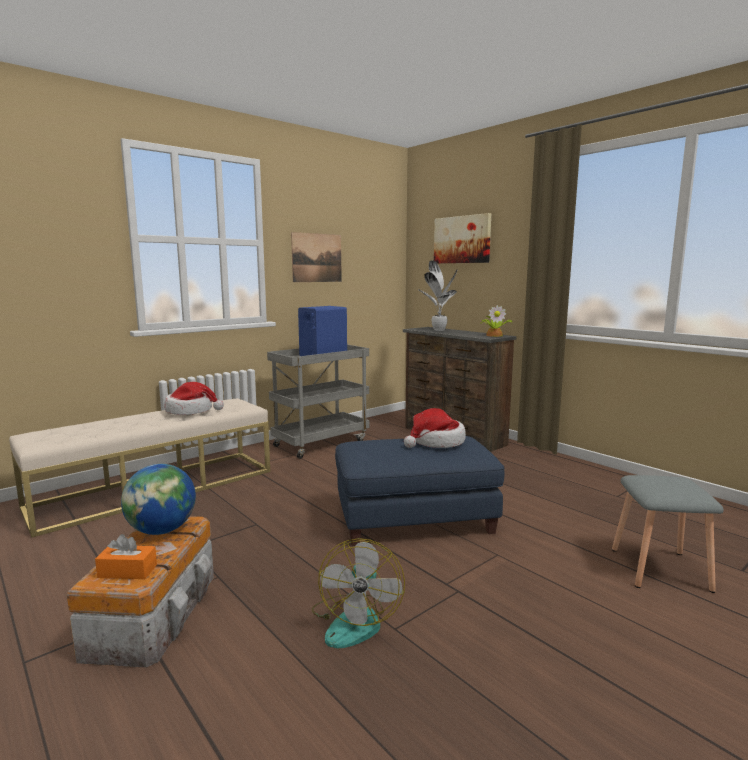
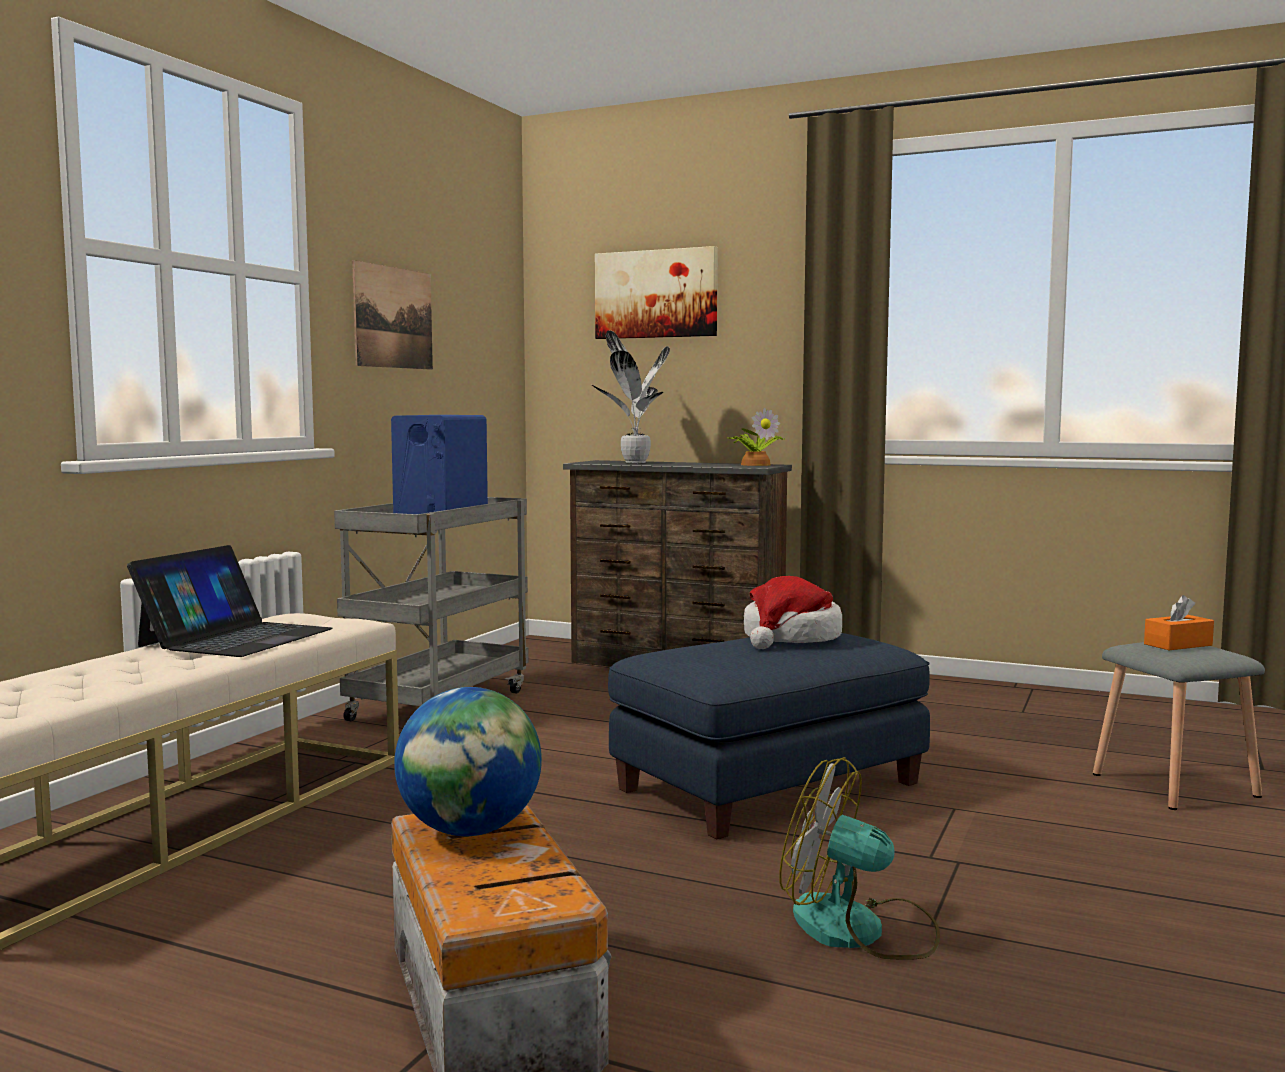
camera: 25 degrees left, 5 degrees down
orange tissue box [95,534,157,579] -> orange tissue box moved to [1144,595,1214,650]
hat [164,382,224,415] -> laptop [127,545,333,657]
fan [312,538,405,648] -> fan turned 135 degrees clockwise [779,757,940,960]

